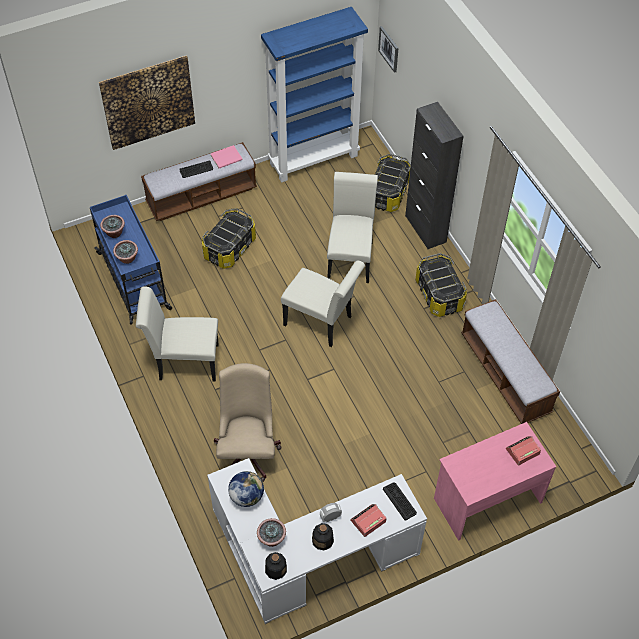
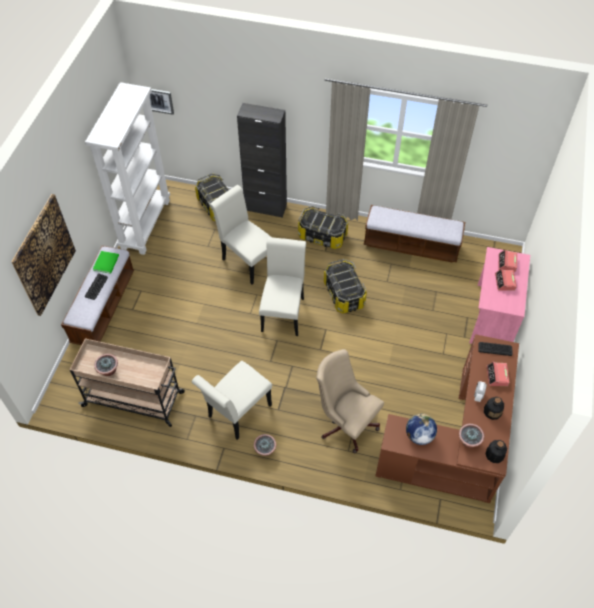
camera: 50 degrees left, 0 degrees up
blue cart [90,195,172,325] -> beige cart [70,338,185,427]
potted plant [113,240,138,264] -> potted plant moved to [254,434,276,456]
storage box [202,208,256,269] -> storage box moved to [324,259,367,314]
white desk [207,458,427,624] -> brown desk [375,334,519,503]
pink book [210,145,242,168] -> green book [93,251,119,274]
blue bookcase [261,7,368,182] -> white bookcase [85,82,170,255]
white chair [281,261,365,347] -> white chair turned 60 degrees counterclockwise [259,237,306,336]
none -> alarm clock [495,269,517,291]

